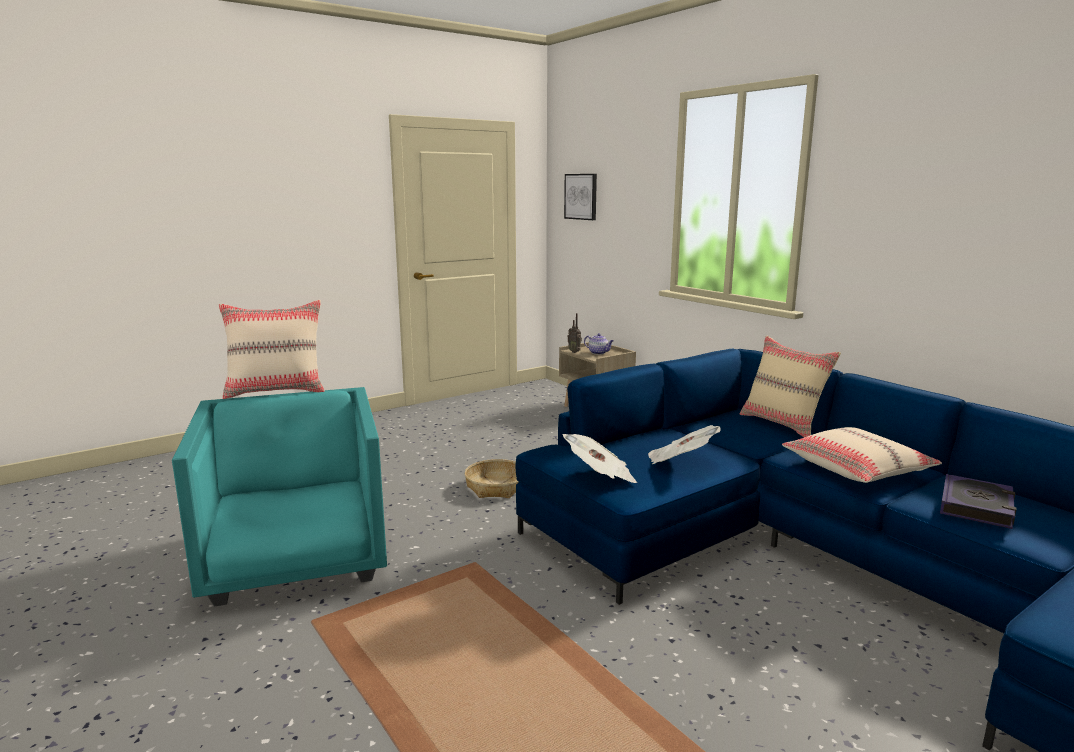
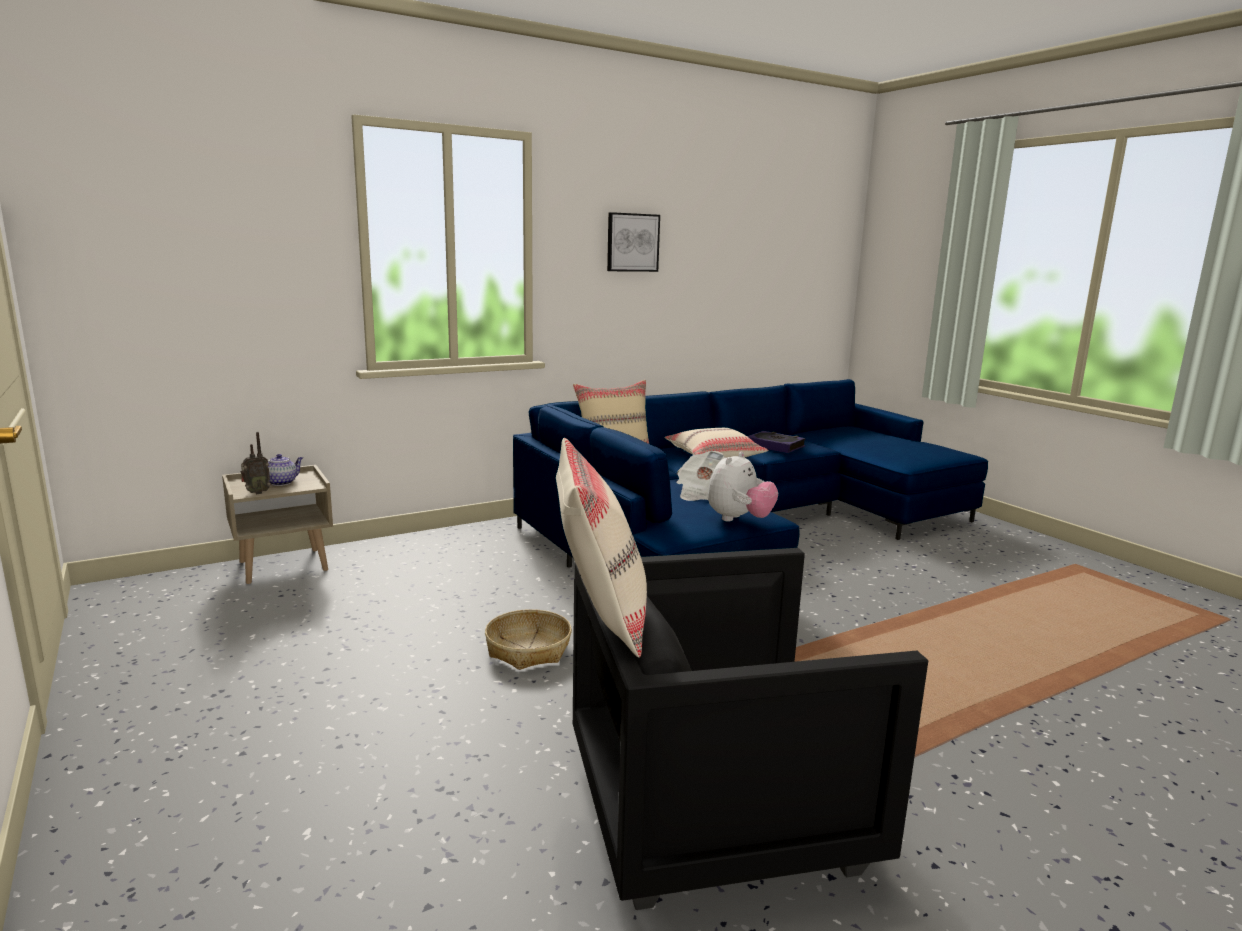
camera: 85 degrees left, 0 degrees up
turquoise armchair [172,387,387,606] -> black armchair [573,548,928,910]
newspaper [563,434,638,483] -> plush toy [708,452,778,521]
picture [564,174,597,220] -> picture moved to [607,212,660,272]

